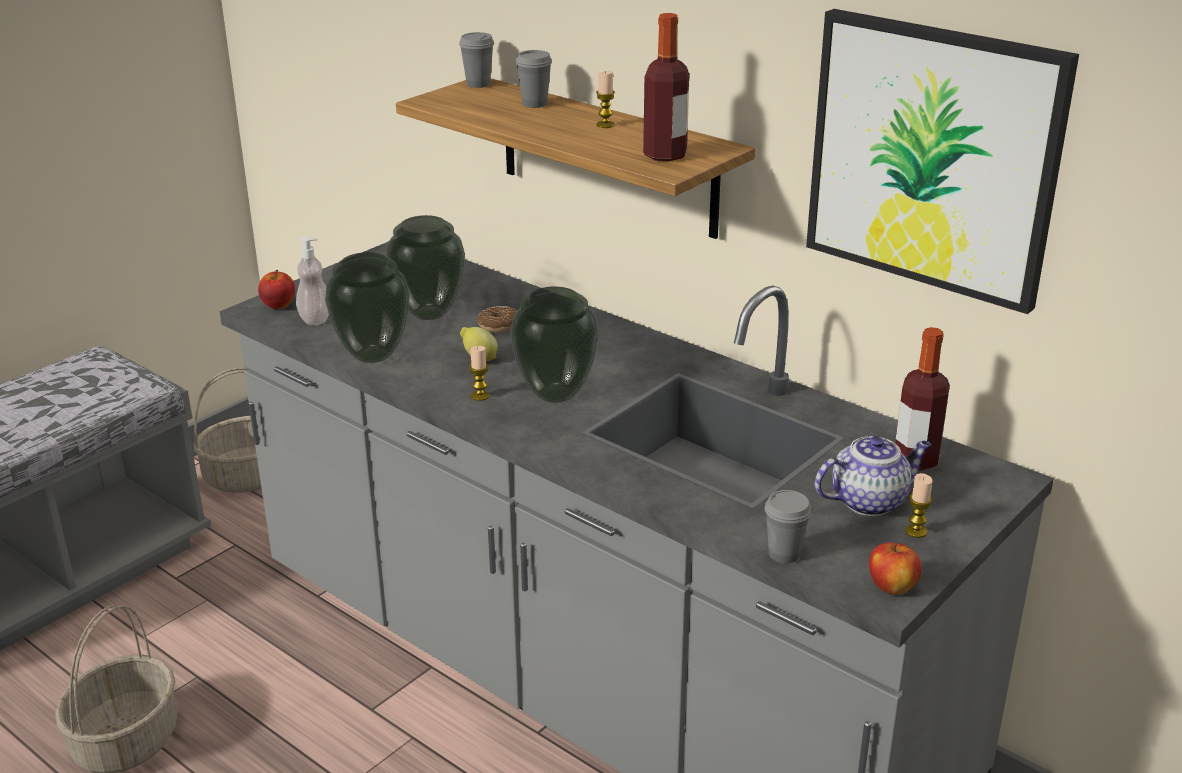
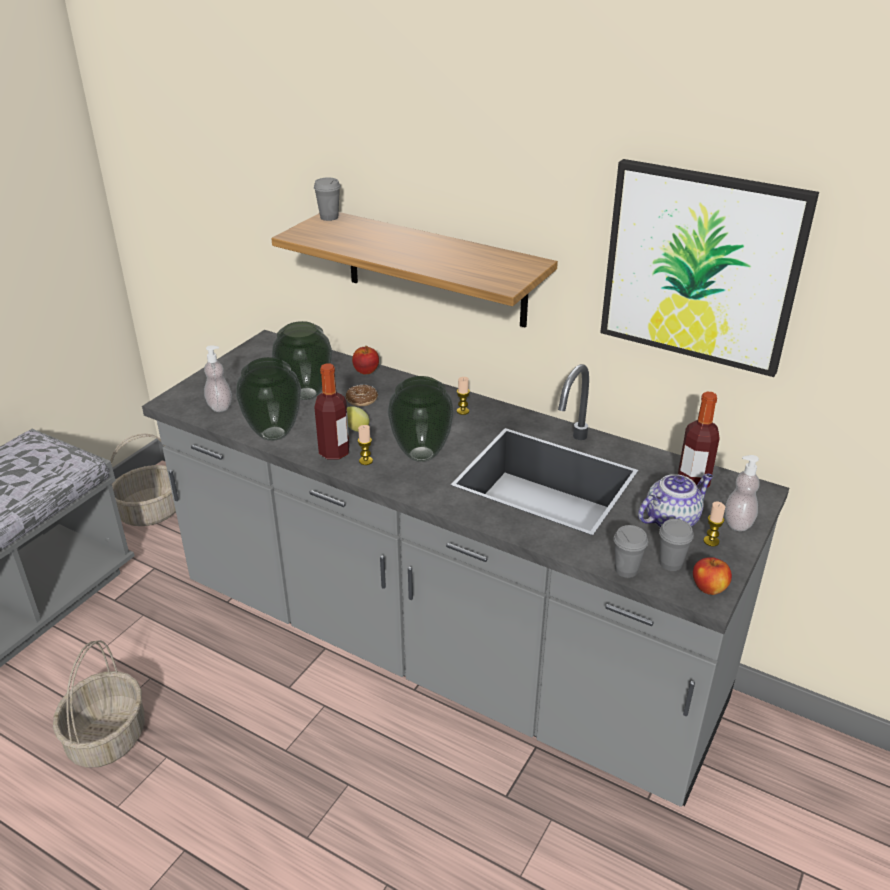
camera: 10 degrees left, 5 degrees up
apple [258,270,295,309] -> apple moved to [352,346,379,374]
grey cup [516,50,552,108] -> grey cup moved to [659,519,694,571]
candle [596,71,615,128] -> candle moved to [457,377,470,415]
bottle [643,13,689,161] -> bottle moved to [314,364,350,460]
none -> soap dispenser [725,455,760,532]

